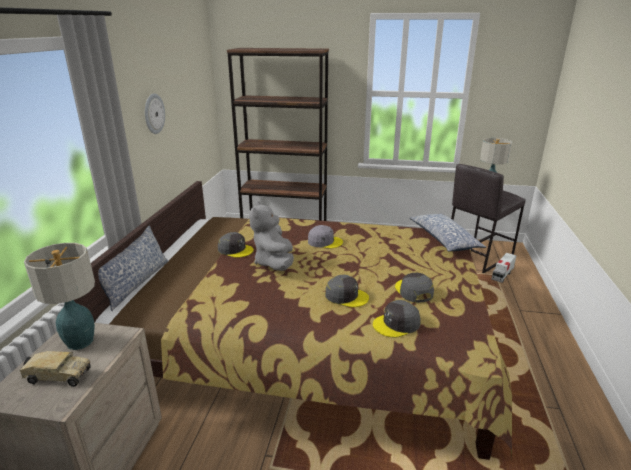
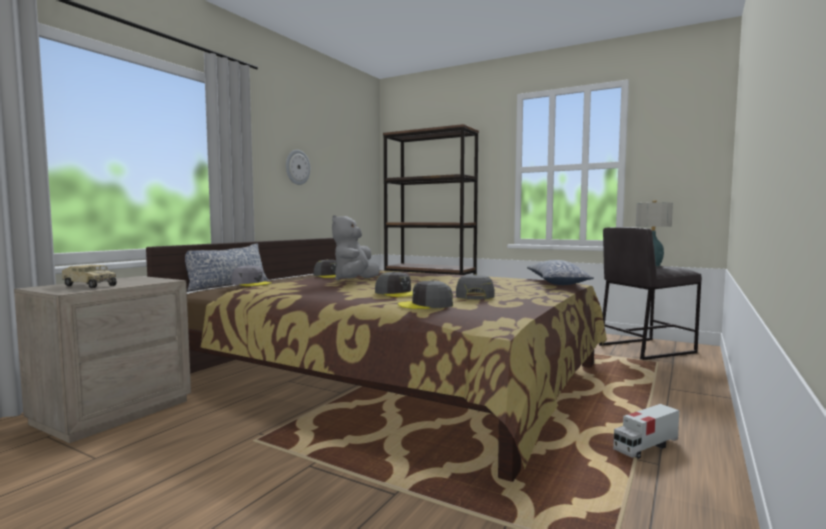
camera: 20 degrees right, 20 degrees down
table lamp [24,243,95,350] -> none
grey cap [308,225,343,248] -> grey cap moved to [231,265,272,286]
toy truck [492,253,517,283] -> toy truck moved to [613,404,679,459]

